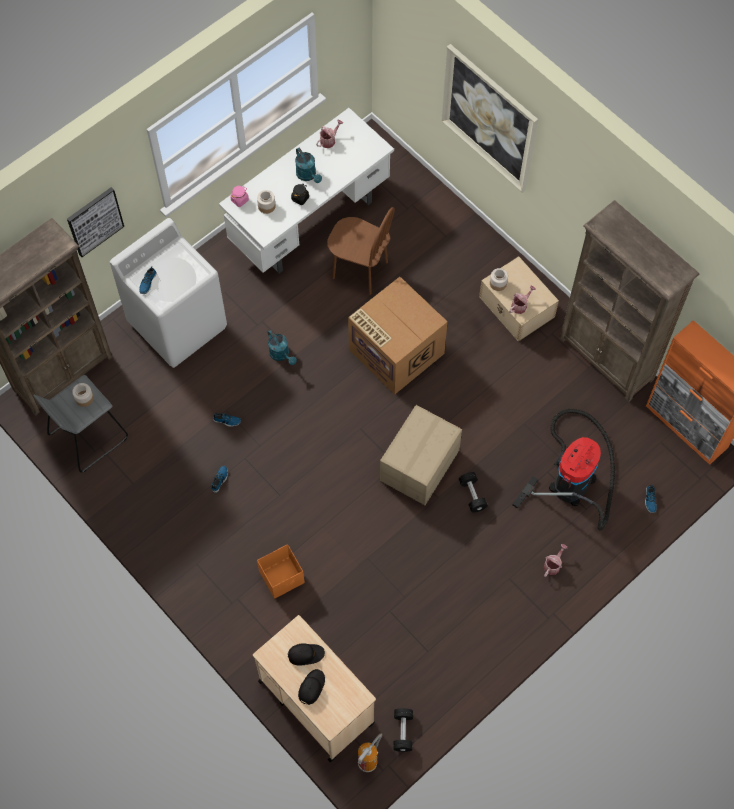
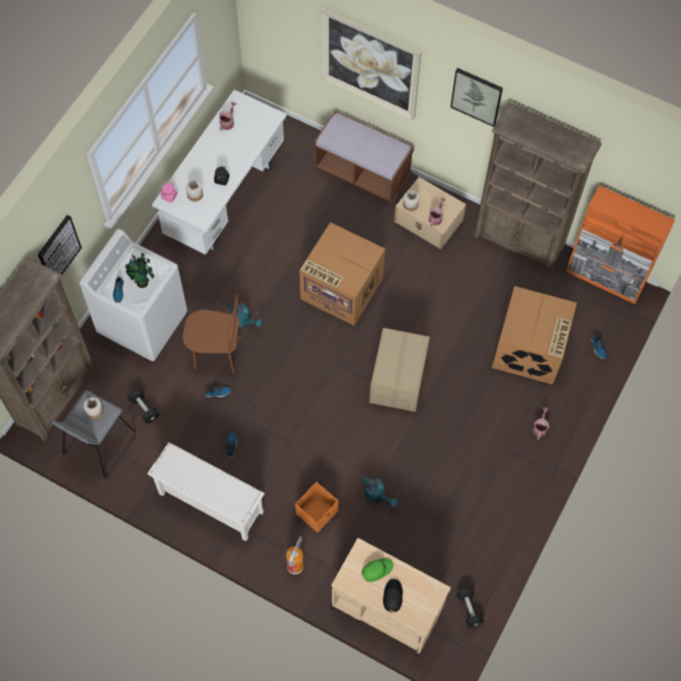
camera: 20 degrees left, 0 degrees up
black cap [287,643,325,665] -> green cap [361,558,393,582]
turquoise watering can [295,148,322,183] -> turquoise watering can moved to [362,476,398,507]
brown chair [327,207,395,295] -> brown chair moved to [183,294,240,374]
fire extinguisher [358,733,382,772] -> fire extinguisher moved to [286,536,304,574]
black dumbbell [459,472,488,512] -> black dumbbell moved to [128,389,159,423]
vacuum cleaner [513,409,615,530] -> cardboard box [492,286,577,385]
none -> potted plant [125,253,154,288]
none -> white shoe rack [148,442,265,541]
none -> brown bench [314,110,414,203]
none -> picture [450,68,503,127]

